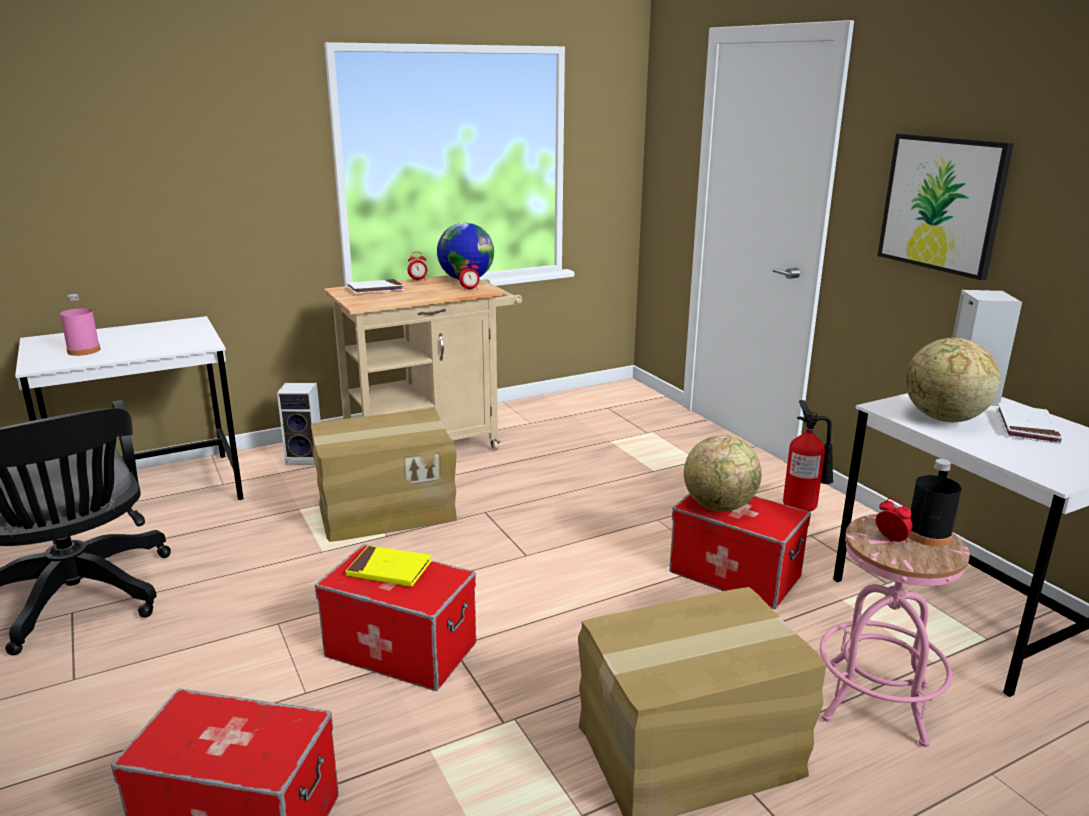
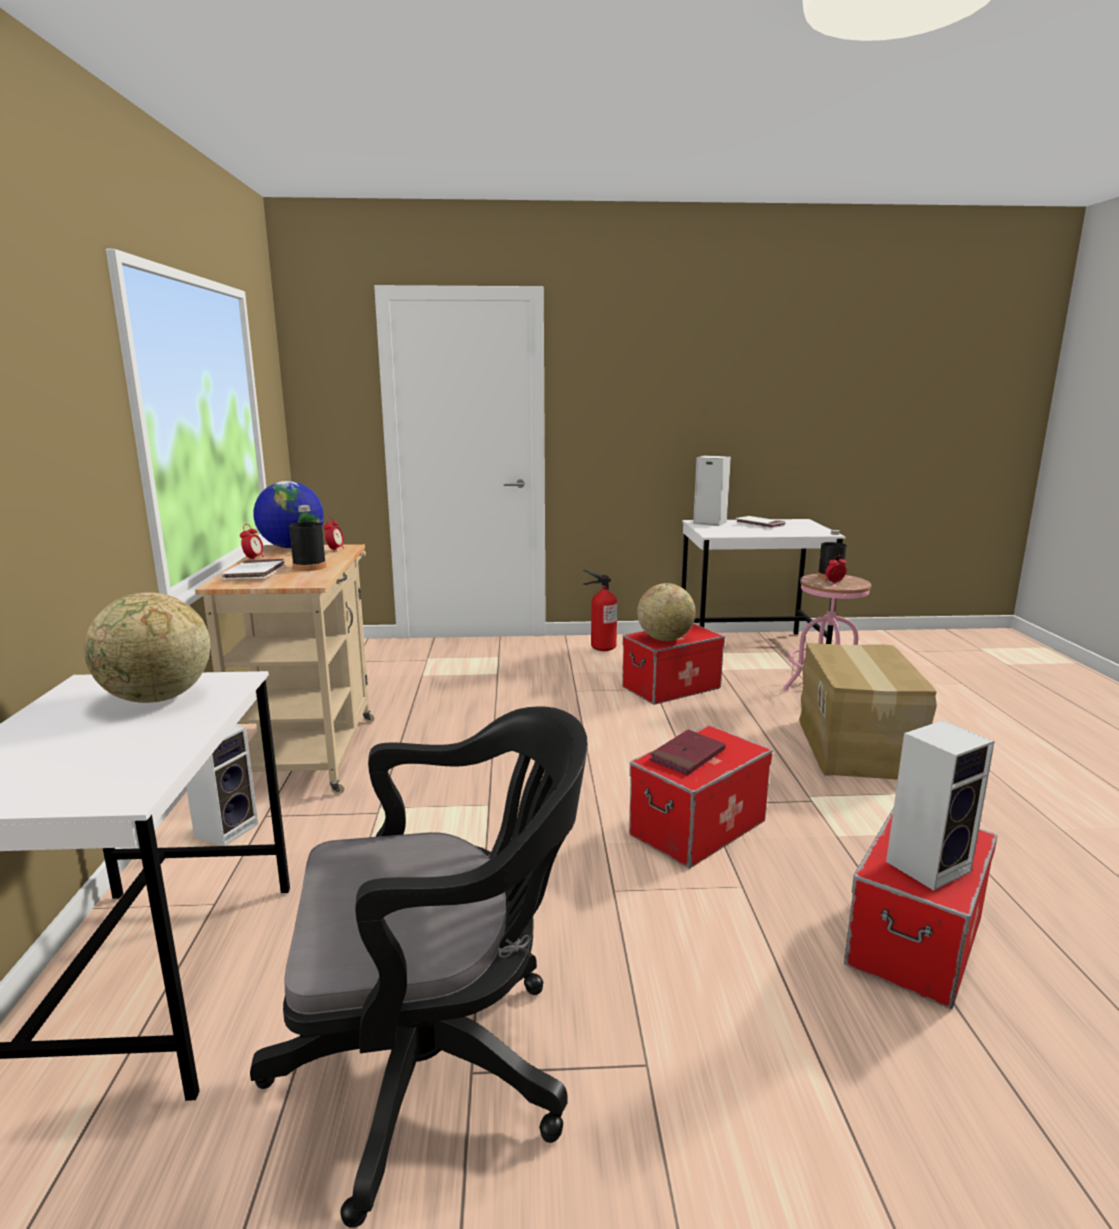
camera: 65 degrees left, 5 degrees down
pink bottle [60,294,100,356] -> none
cardboard box [311,408,457,542] -> none
yellow book [346,546,432,587] -> red book [649,730,726,775]
picture [878,134,1014,280] -> none
globe [906,338,1000,422] -> globe moved to [84,592,210,703]
none -> black bottle [289,505,326,571]
none -> speaker [886,720,995,890]

